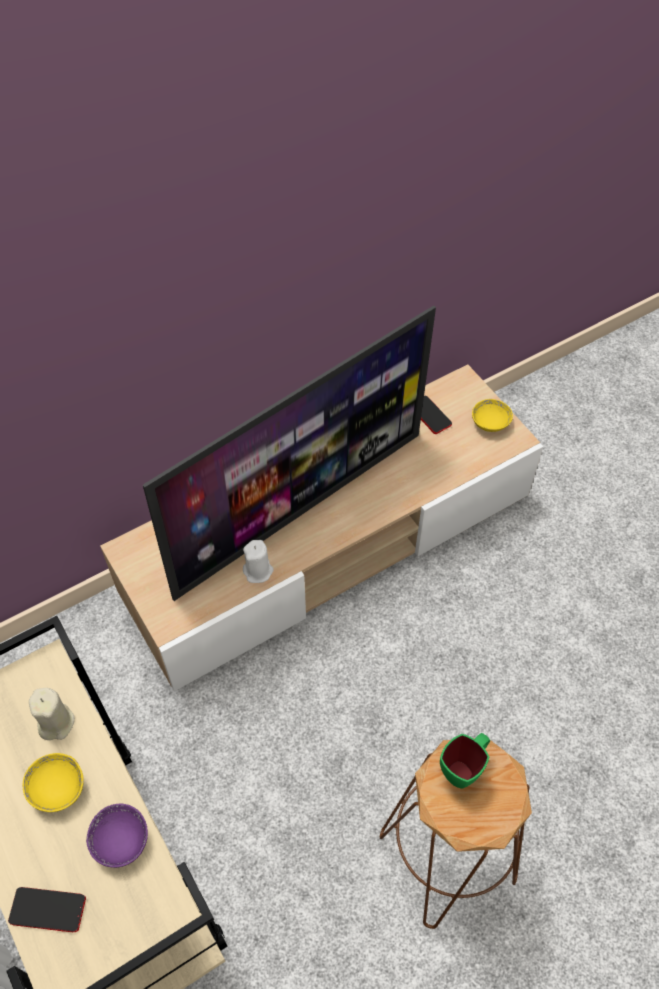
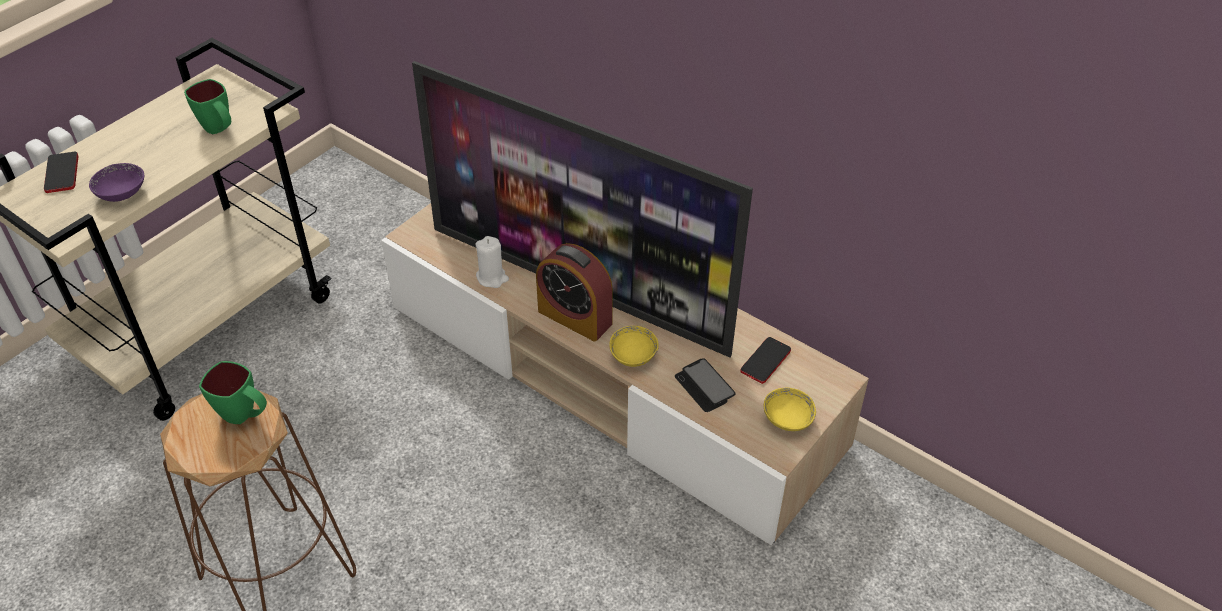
camera: 70 degrees right, 10 degrees down
yellow bowl [23,753,84,812] -> yellow bowl moved to [609,326,659,367]
beige candle [29,688,75,740] -> green mug [184,79,231,134]
none -> alarm clock [536,243,612,342]
none -> phone [675,358,736,412]

